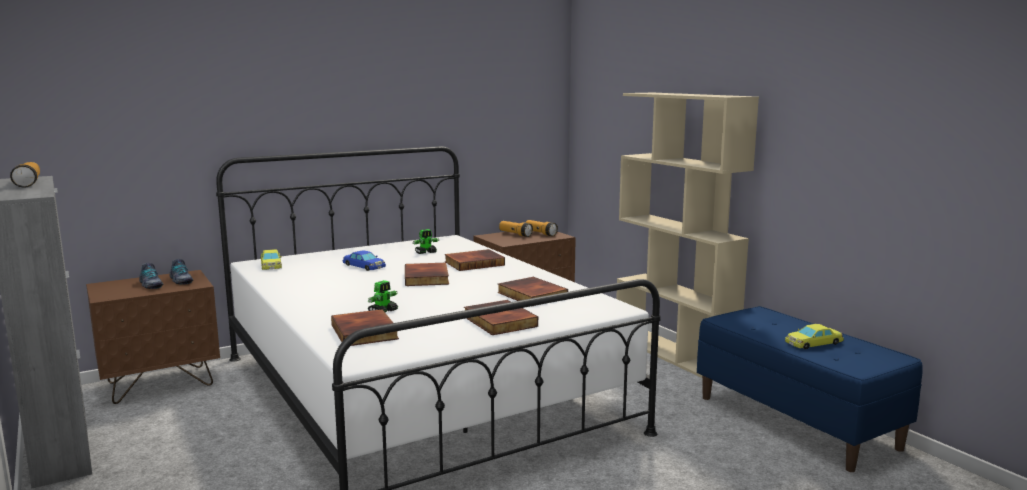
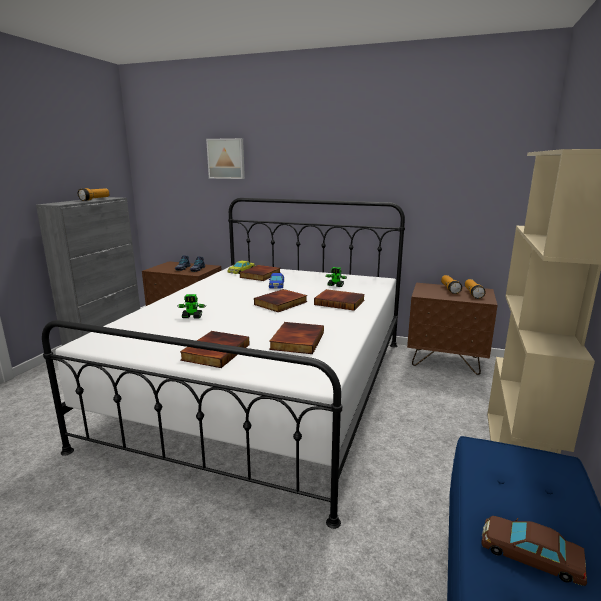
camera: 50 degrees right, 5 degrees up
book [331,309,399,346] -> book moved to [240,265,280,281]
yellow toy car [785,324,844,349] -> brown toy car [481,516,587,586]
none -> picture [206,138,245,179]

